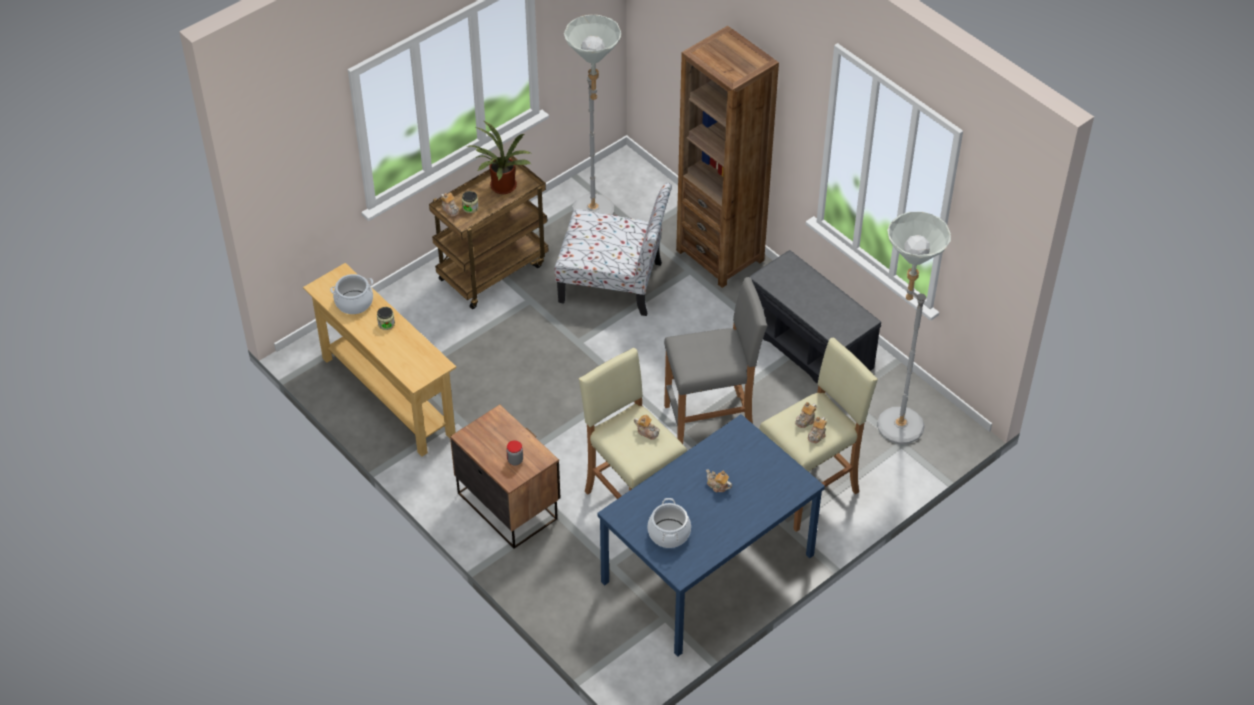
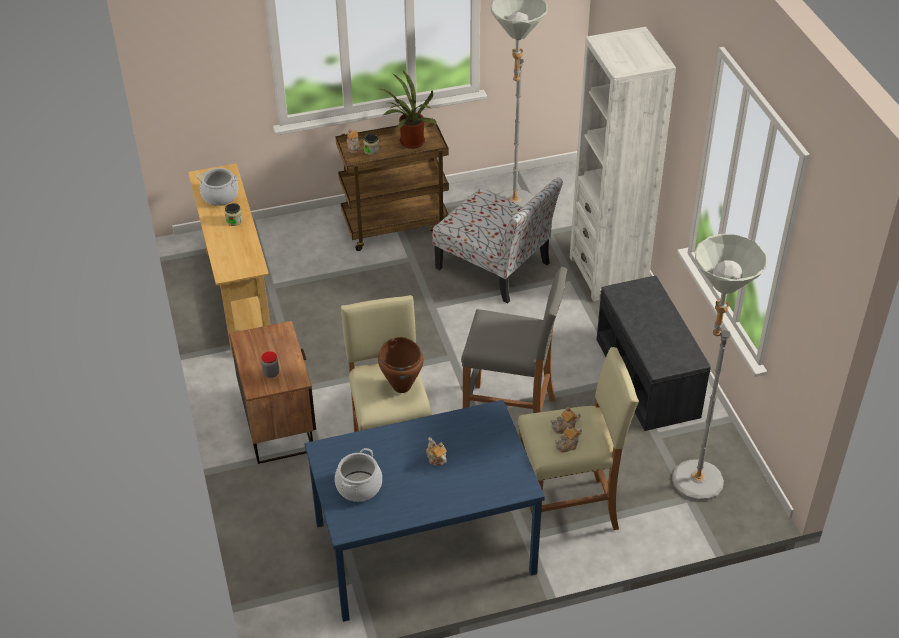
camera: 25 degrees right, 5 degrees down
teapot [634,414,660,440] -> brown cooking pot [378,337,424,393]
brown bookcase [676,26,779,288] -> white bookcase [570,27,676,301]

